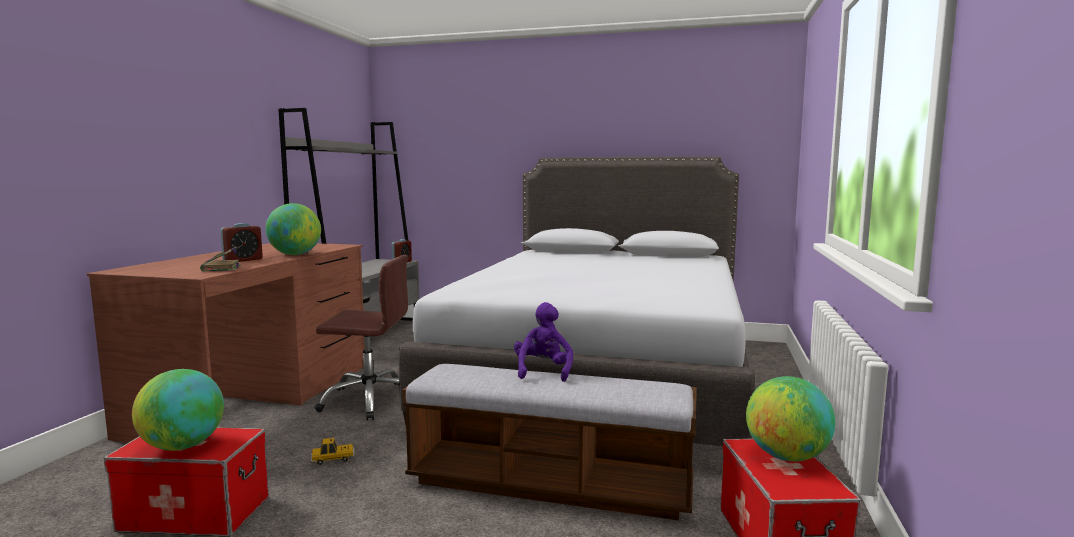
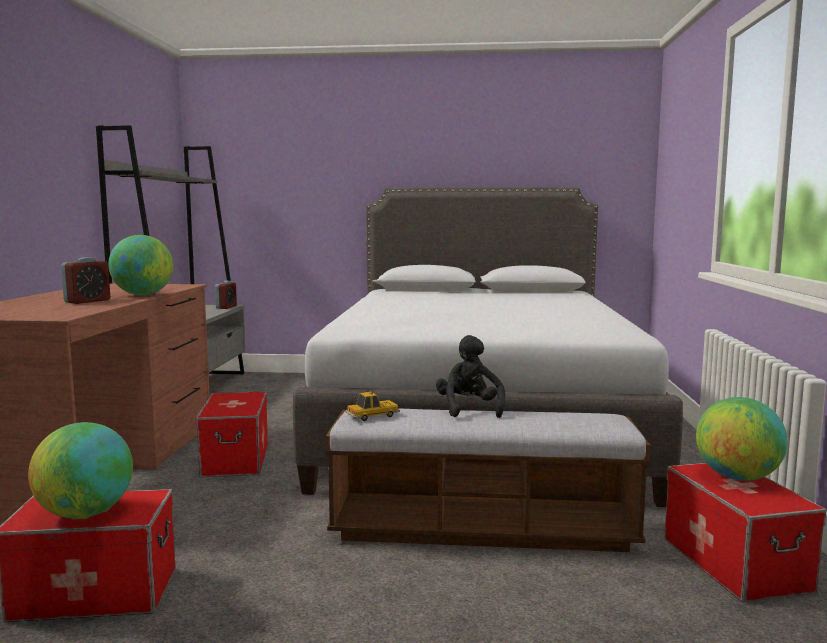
camera: 10 degrees left, 0 degrees up
book [200,247,241,272] -> none
toy car [310,438,355,465] -> toy car moved to [345,391,400,421]
brown office chair [314,255,408,420] -> storage box [196,391,268,477]
purple plush toy [514,302,573,382] -> black plush toy [436,335,505,418]

